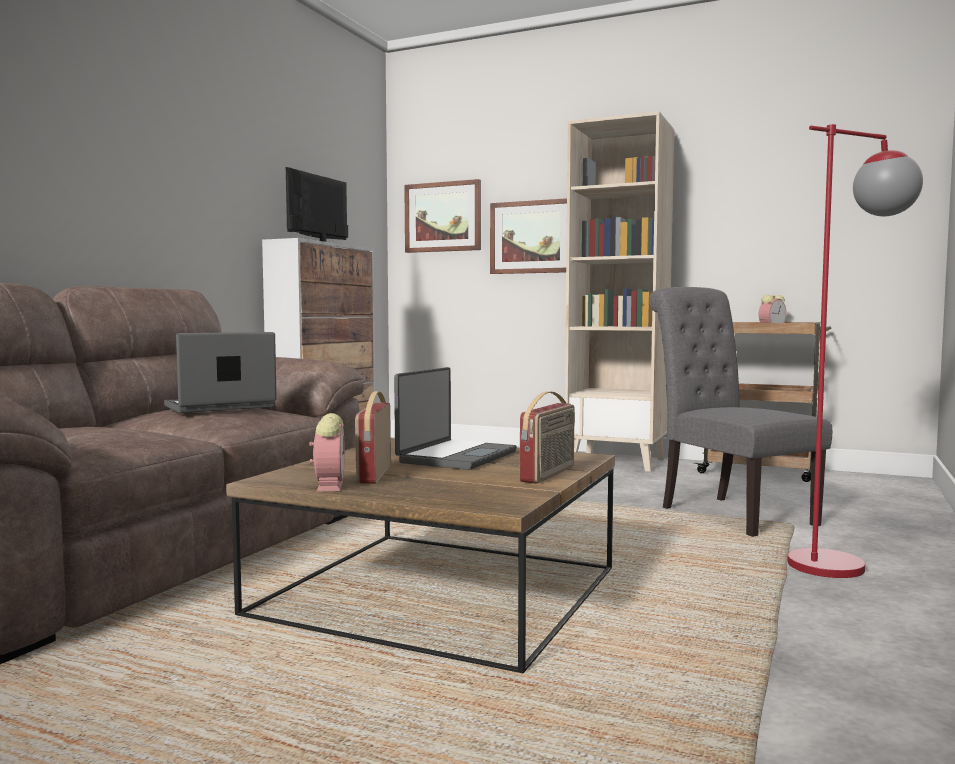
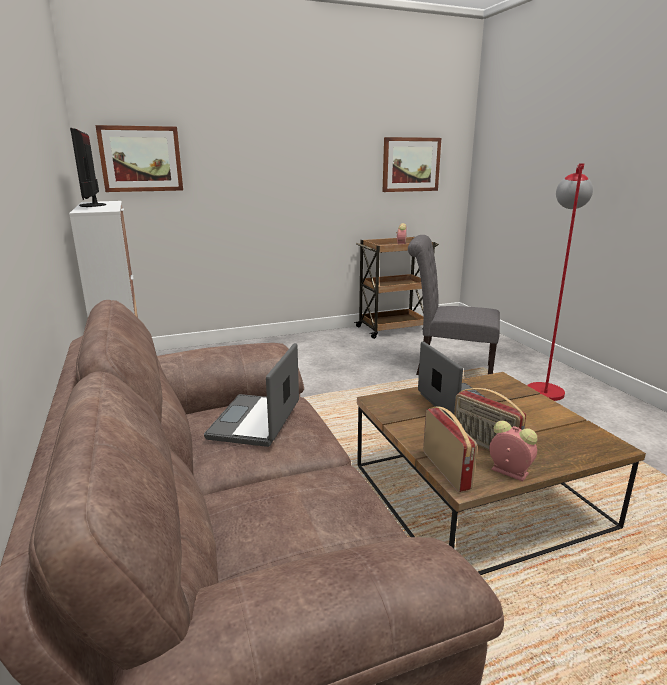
camera: 45 degrees left, 15 degrees up
picture [490,198,567,274] -> picture moved to [383,137,441,192]
radio [520,391,575,483] -> radio moved to [423,407,477,492]
beige bookcase [565,111,674,472] -> none

